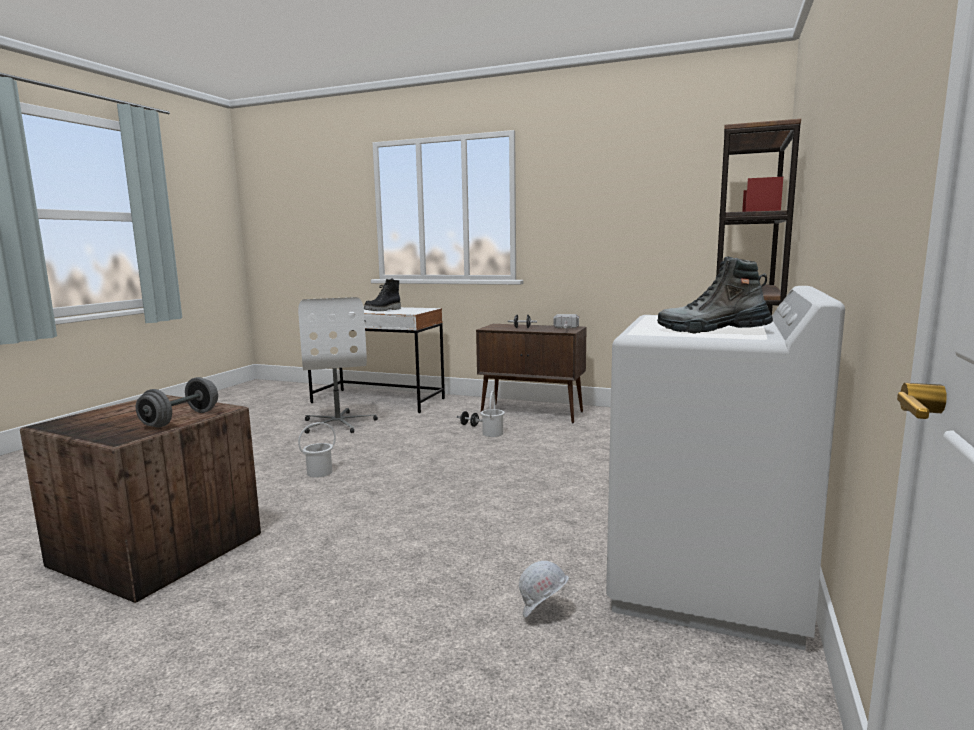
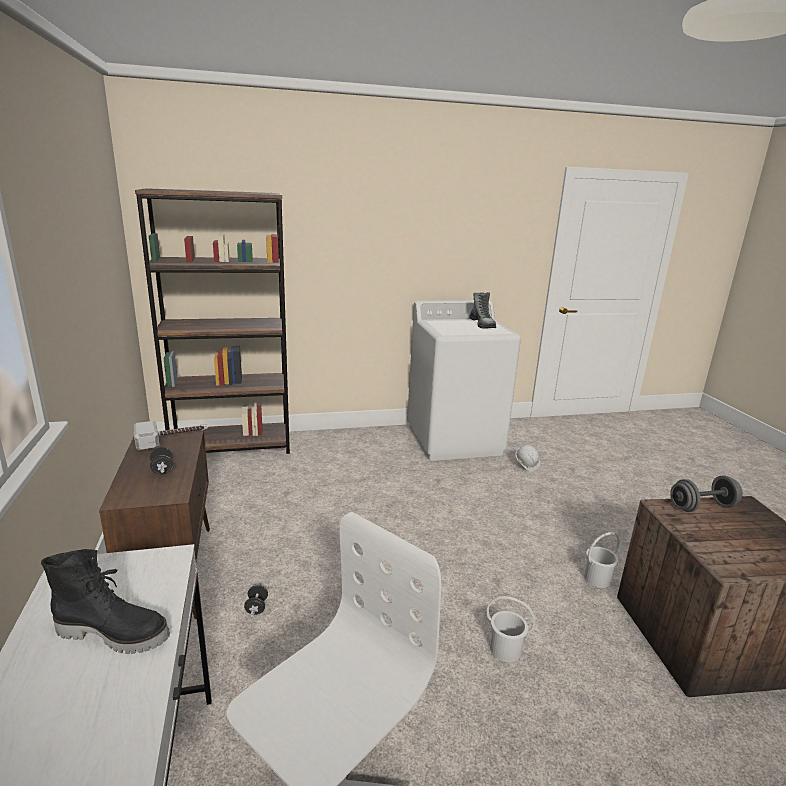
camera: 125 degrees left, 10 degrees up
white bucket [481,391,505,437] -> white bucket moved to [584,532,620,588]

